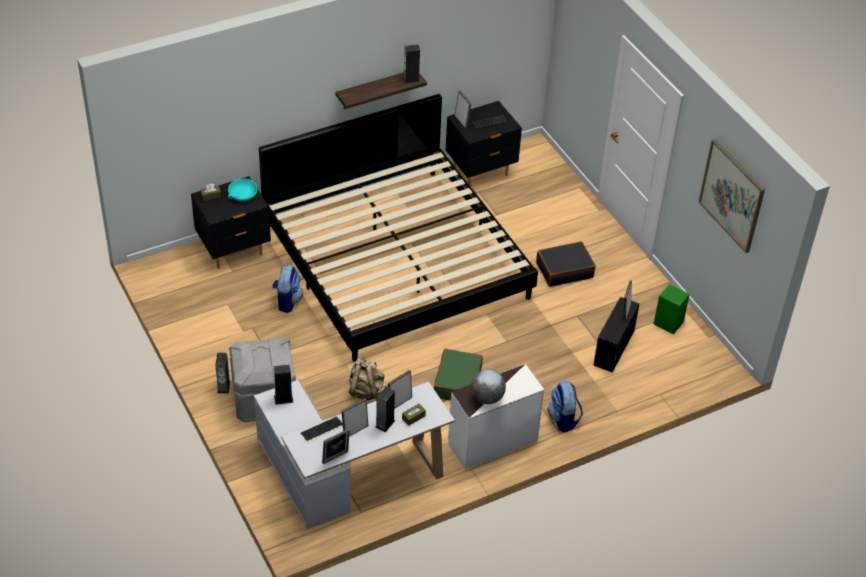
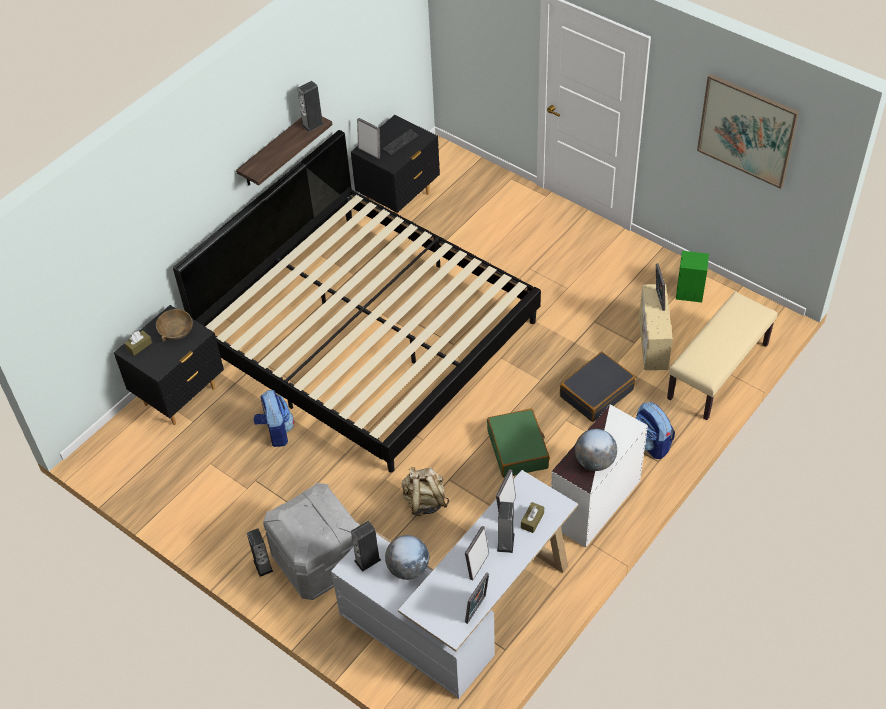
camera: 20 degrees left, 5 degrees up
turquoise bowl [228,179,257,201] -> brown bowl [156,309,193,342]
keyboard [301,416,343,441] -> none
black suitcase [536,241,596,287] -> black suitcase moved to [560,352,635,422]
black storage box [593,297,639,372] -> beige storage box [639,284,673,370]
none -> globe [385,535,429,580]
none -> beige bench [667,292,777,420]

